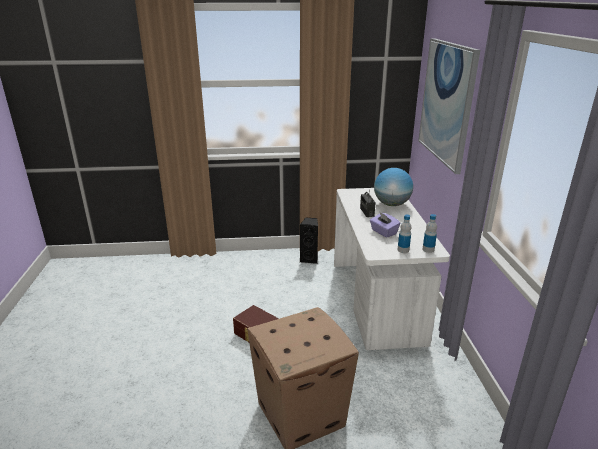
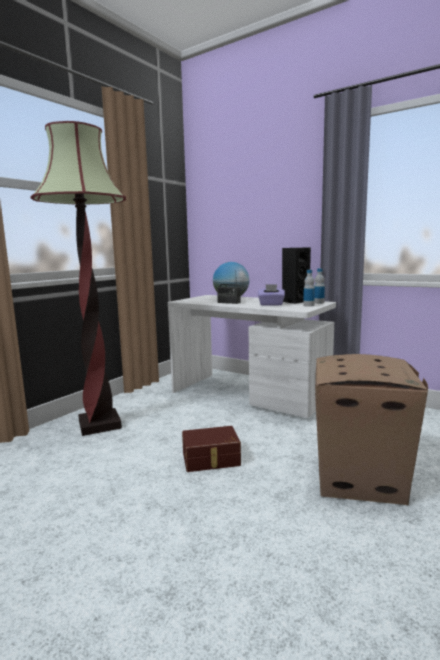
camera: 50 degrees left, 15 degrees down
black speaker [300,217,318,264] -> black speaker moved to [282,247,311,304]
picture [418,38,480,174] -> none
none -> floor lamp [31,121,126,436]

